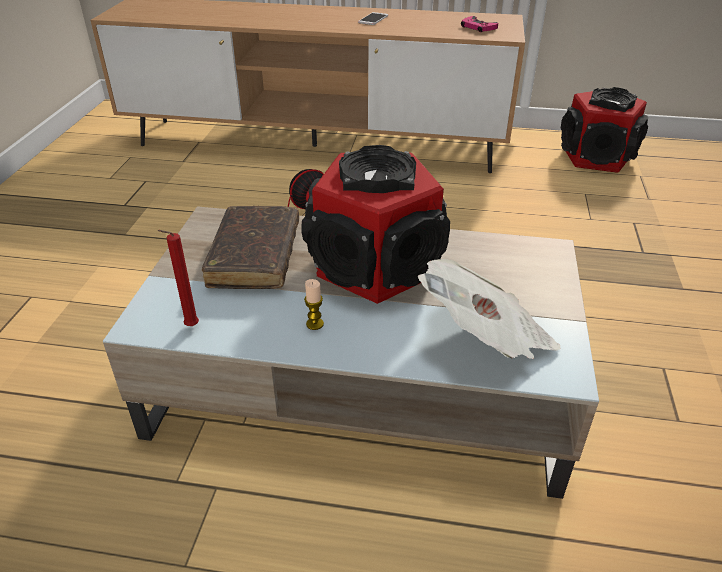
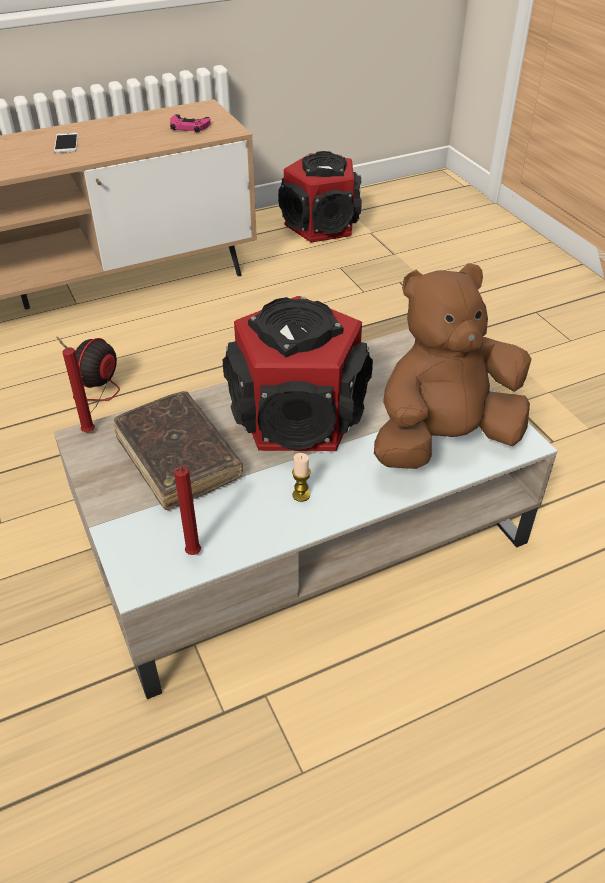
camera: 35 degrees left, 5 degrees up
newspaper [418,259,560,359] -> brown plush toy [374,263,531,469]
none -> red candle [56,337,95,432]

